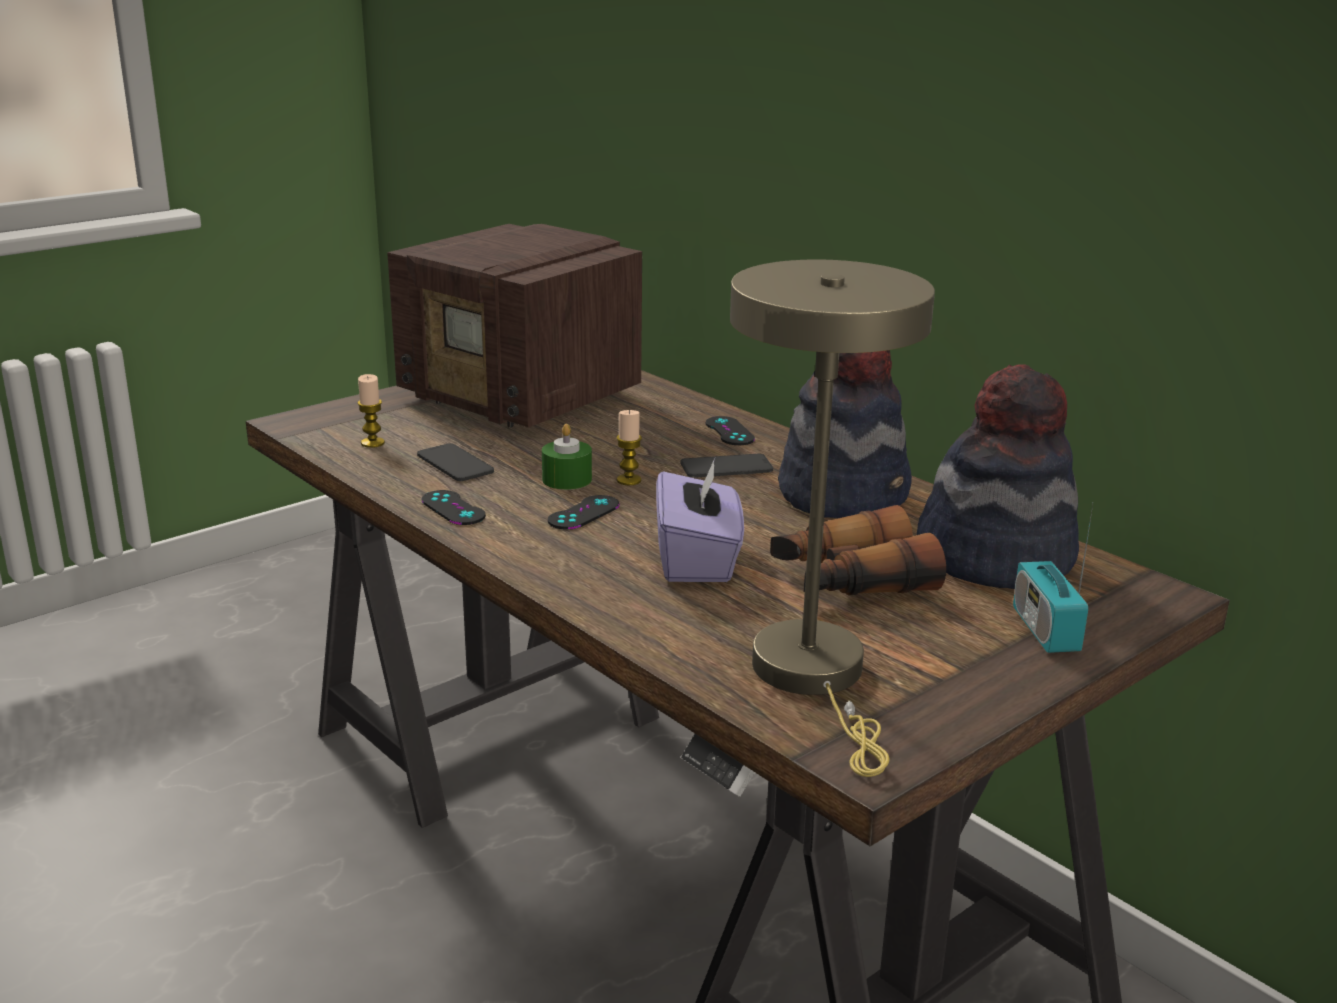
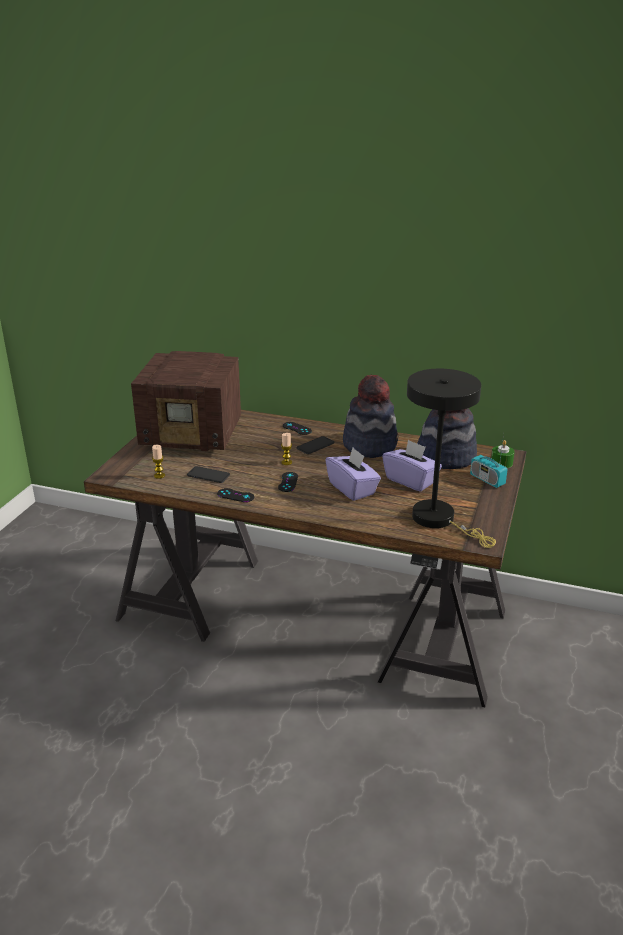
camera: 30 degrees left, 5 degrees up
green candle [542,424,592,490] -> green candle moved to [491,440,515,468]
beige table lamp [730,260,935,777] -> black table lamp [407,369,496,548]
binoculars [770,505,946,595] -> purple tissue box [382,440,442,492]

